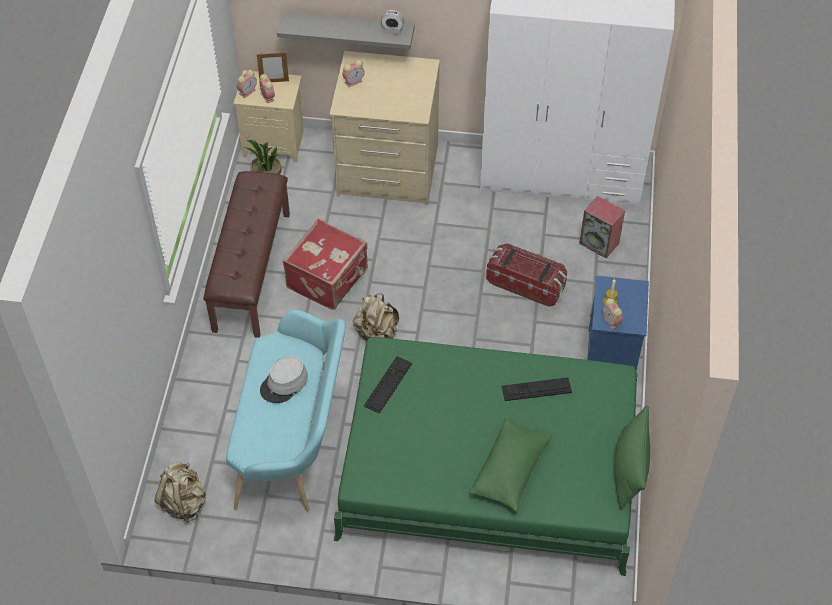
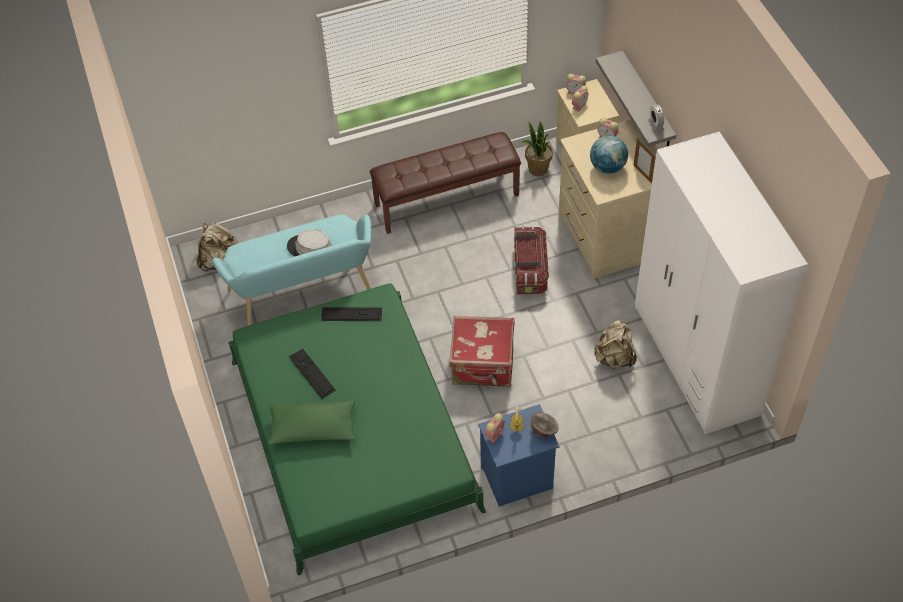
camera: 65 degrees right, 0 degrees up
picture frame [257,52,289,82] -> picture frame moved to [634,139,656,183]
red suitcase [283,219,368,310] -> red suitcase moved to [449,316,514,387]
beige backpack [353,293,399,342] -> beige backpack moved to [593,320,637,369]
storage box [486,243,567,307] -> storage box moved to [514,226,549,294]
keyboard [502,377,572,401] -> keyboard moved to [289,349,336,398]
speaker [579,196,625,258] -> none
green pillow [614,405,650,510] -> none
none -> grey bowl [531,412,559,439]
none -> globe [590,136,628,174]

